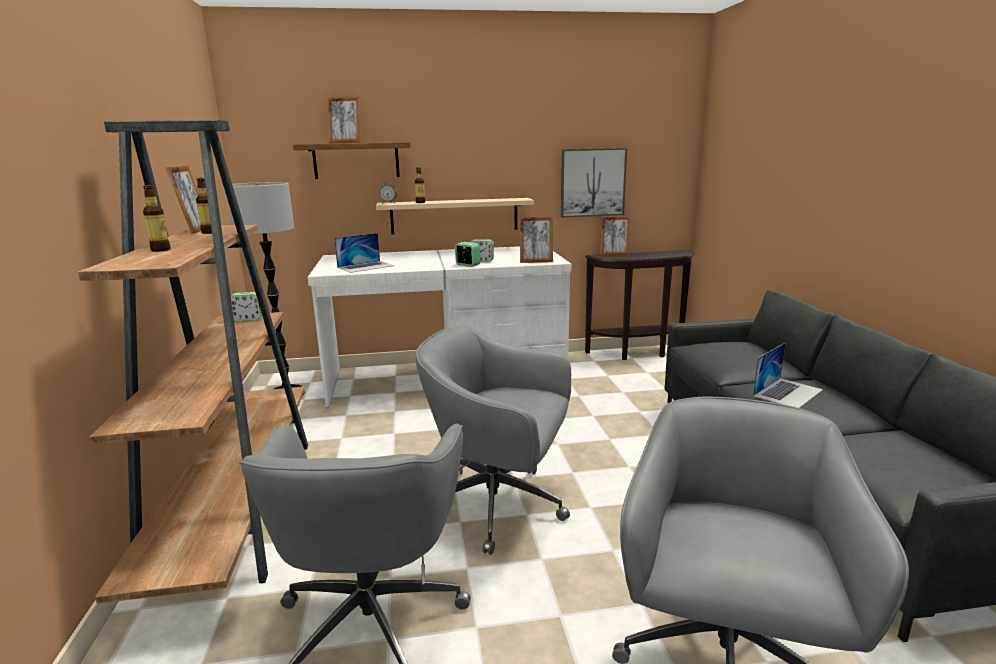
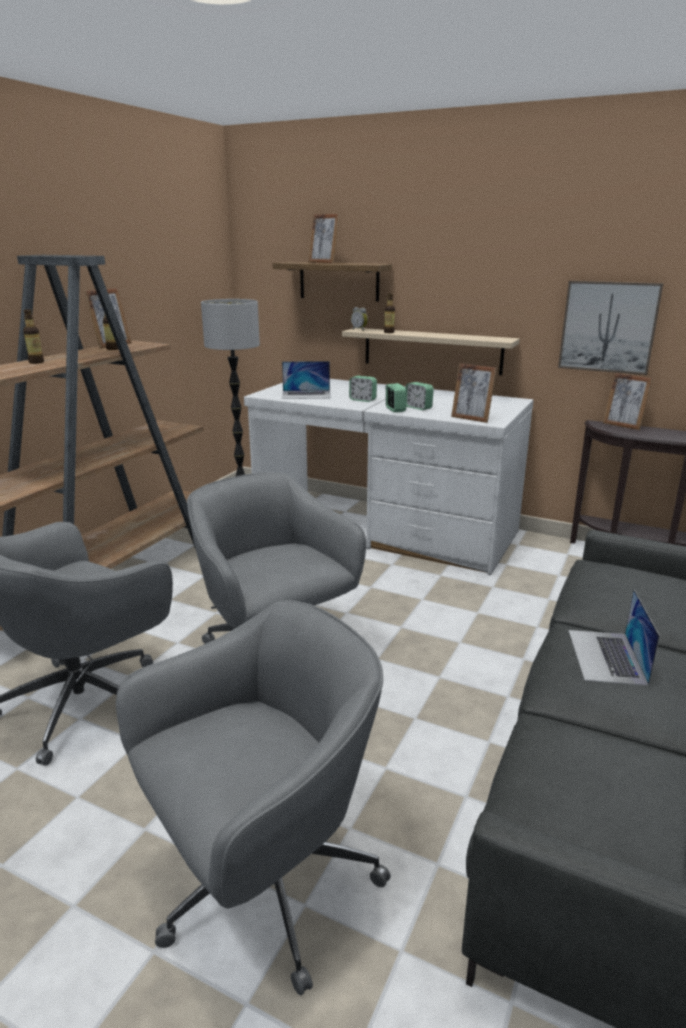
camera: 35 degrees right, 5 degrees up
alarm clock [231,292,262,321] -> alarm clock moved to [349,376,377,402]
laptop [753,343,823,408] -> laptop turned 105 degrees clockwise [568,589,660,686]

